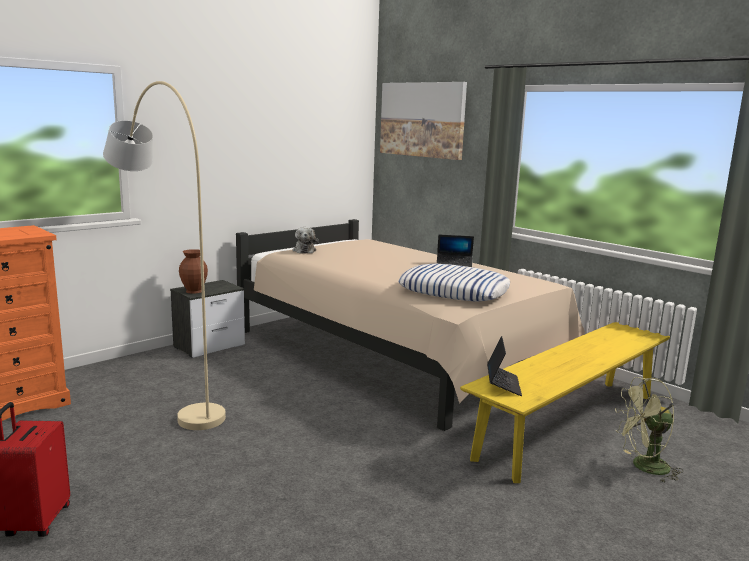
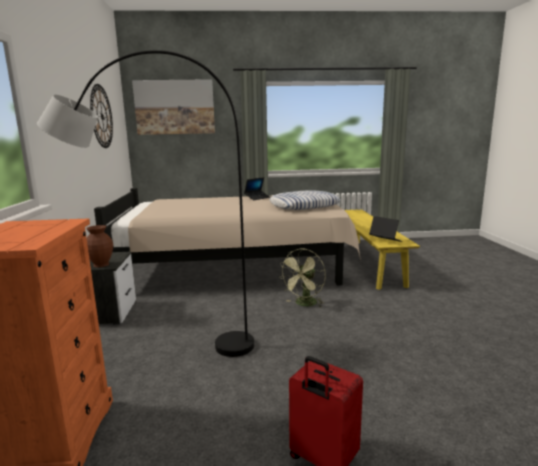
camera: 50 degrees left, 0 degrees up
beige floor lamp [103,81,226,430] -> black floor lamp [37,50,254,357]
plush toy [293,227,318,253] -> none
green fan [615,377,683,483] -> green fan moved to [280,249,326,308]
none -> wall clock [90,84,113,148]

